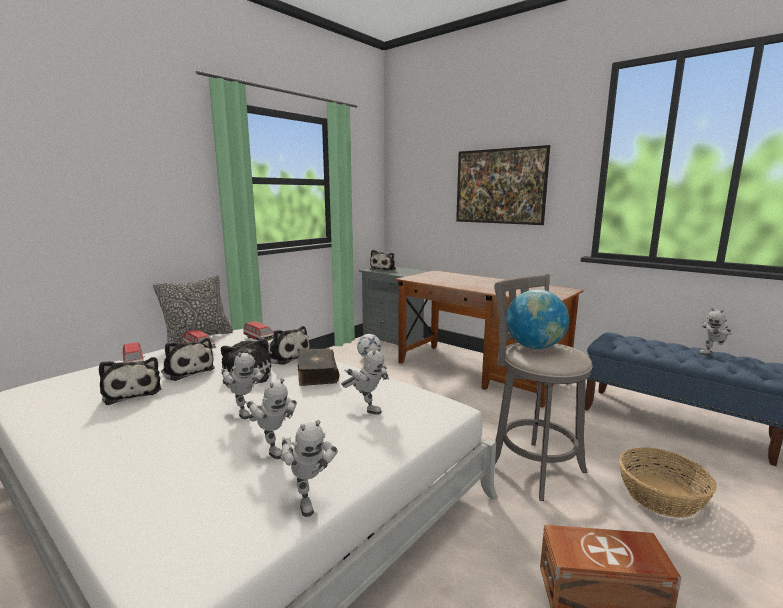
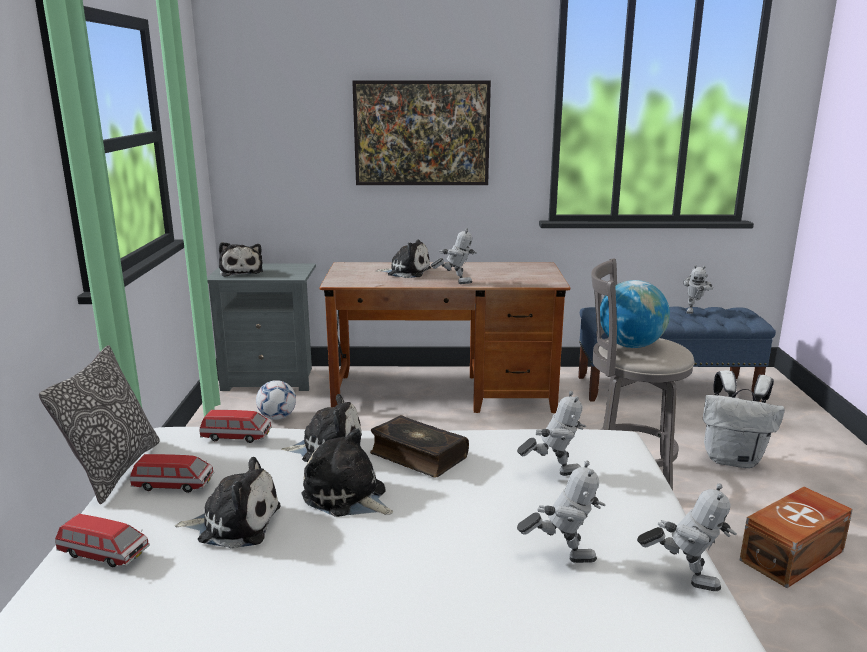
camera: 40 degrees left, 5 degrees up
plush toy [99,357,161,405] -> plush toy moved to [376,240,431,278]
toy robot [221,350,264,419] -> toy robot moved to [431,228,477,284]
basket [619,447,717,518] -> white backpack [703,370,785,468]

